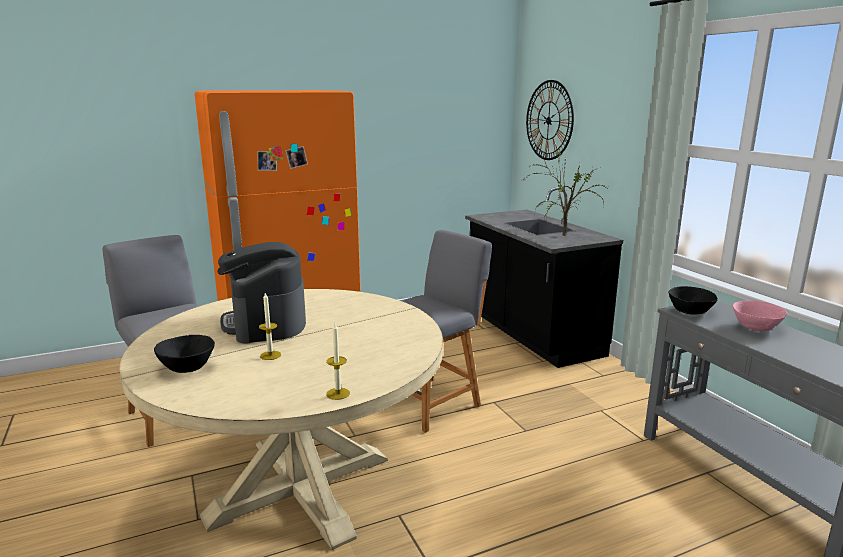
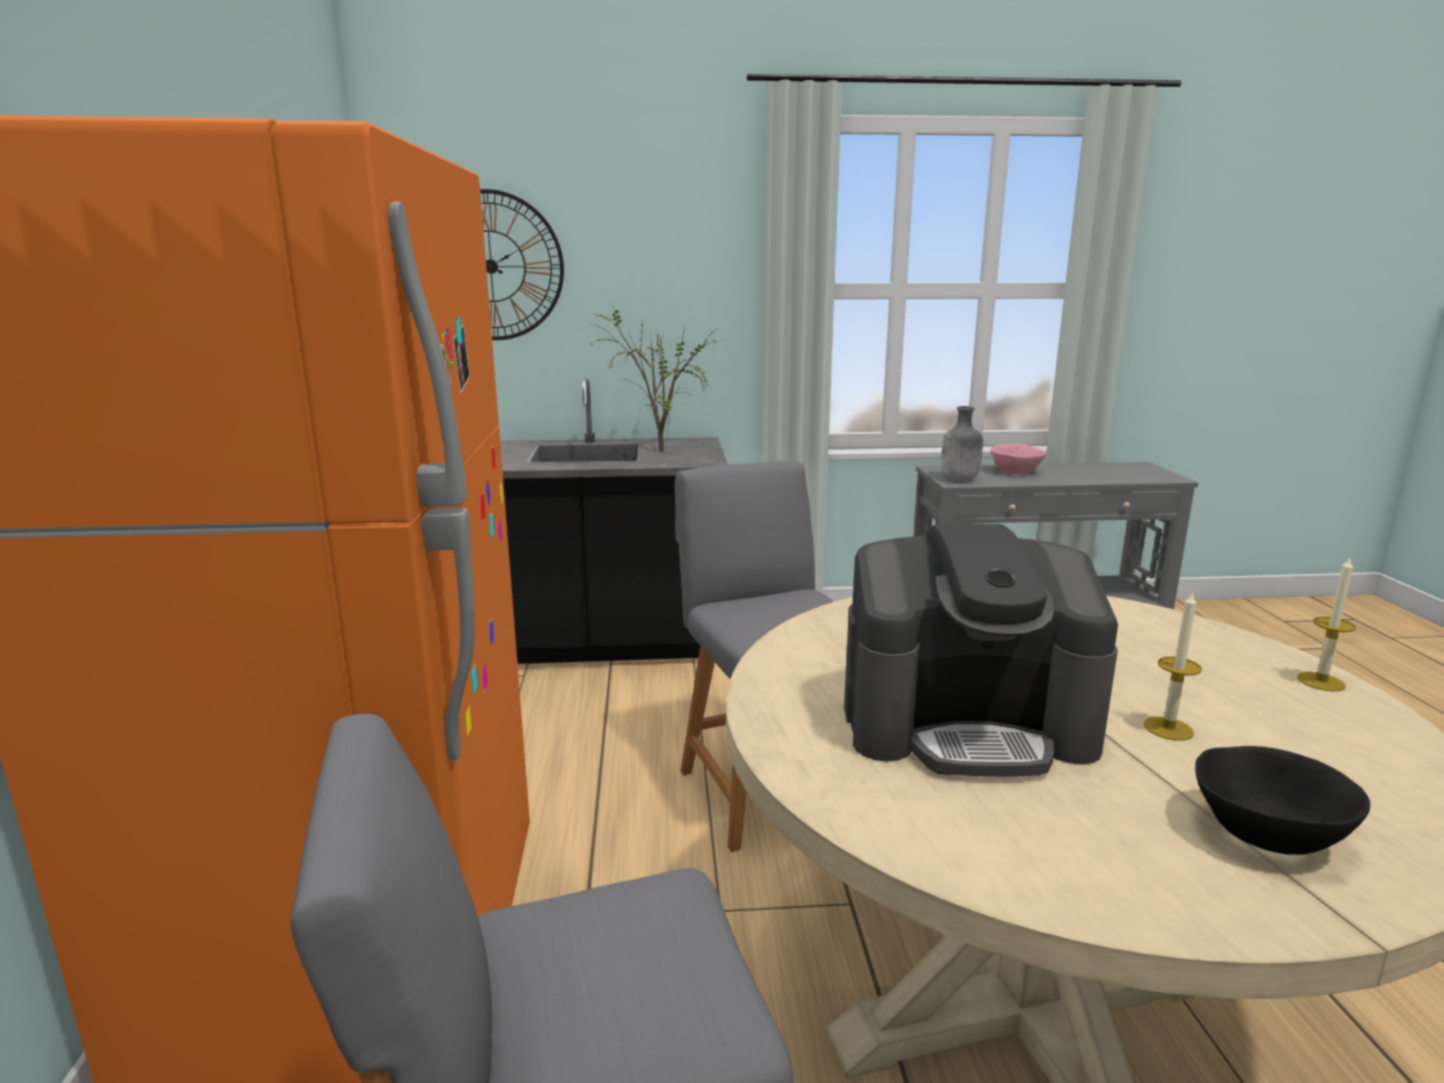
camera: 70 degrees left, 0 degrees up
black bowl [669,286,718,315] -> grey bottle [941,406,983,481]

